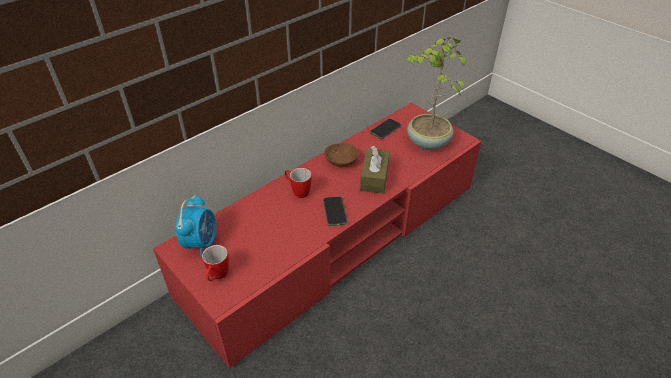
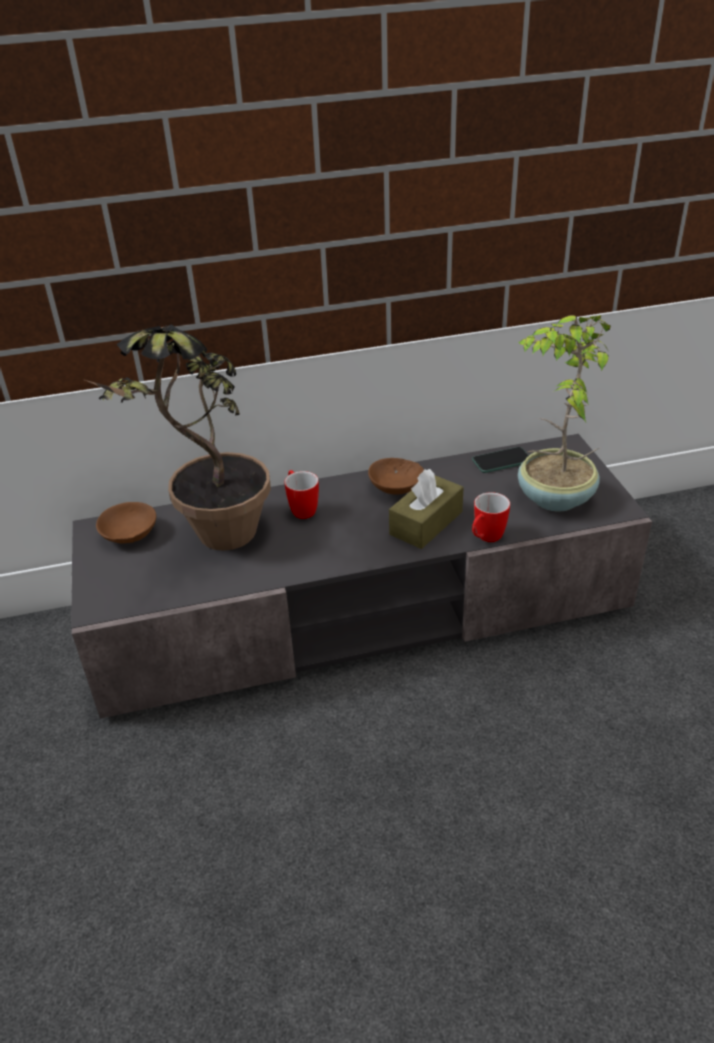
camera: 30 degrees right, 5 degrees down
red tv stand [153,103,481,368] -> grey tv stand [71,434,652,719]
alarm clock [175,195,216,258] -> brown bowl [96,502,156,544]
mug [202,245,229,281] -> mug moved to [472,492,510,542]
phone [323,196,347,226] -> none
none -> potted plant [85,325,271,551]

